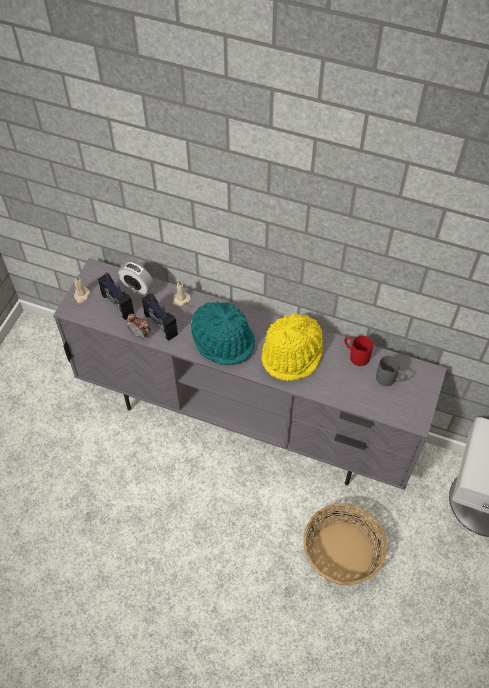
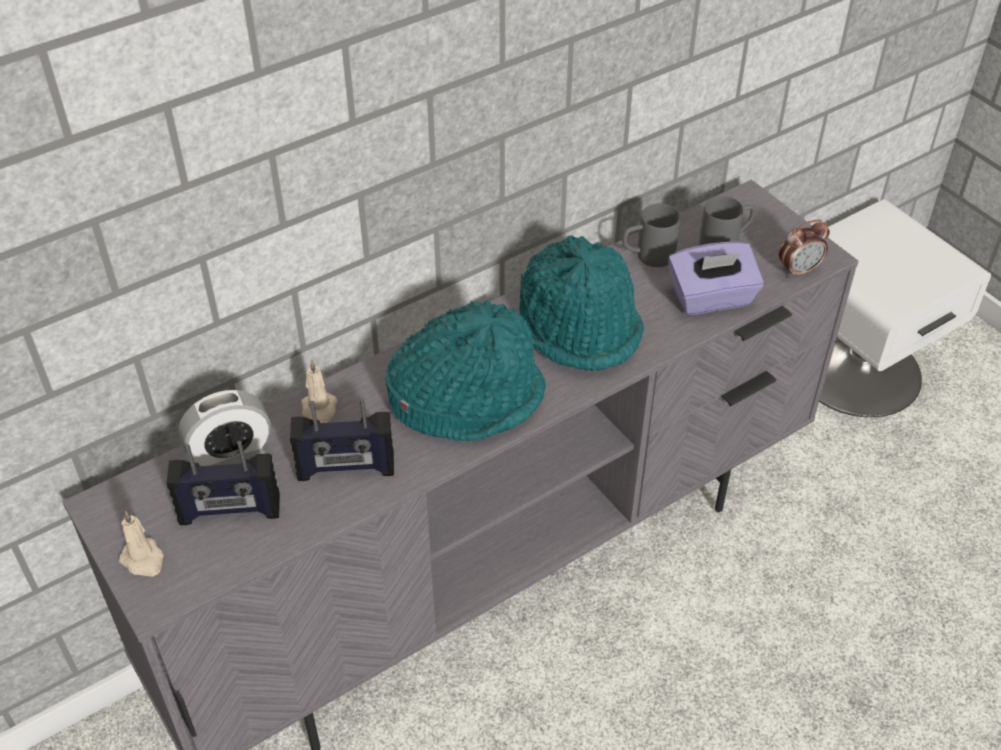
camera: 55 degrees left, 10 degrees down
alarm clock [127,314,151,340] -> alarm clock moved to [779,220,830,278]
yellow hat [261,314,323,381] -> turquoise hat [520,235,644,371]
basket [303,503,387,585] -> none
red mug [344,336,373,366] -> grey mug [622,204,680,267]
none -> purple tissue box [668,241,764,315]

